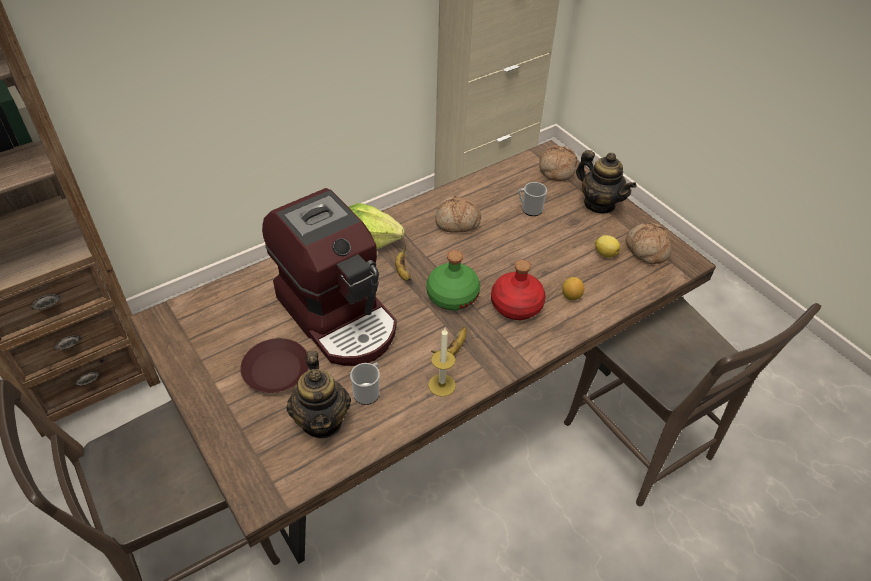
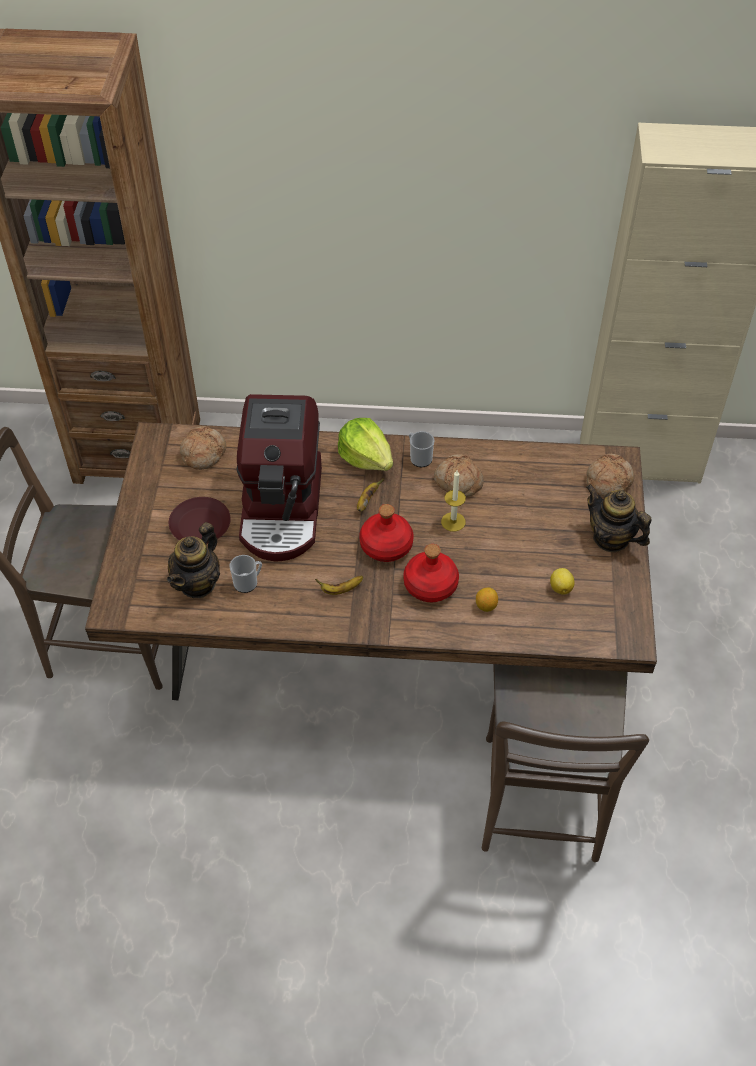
camera: 40 degrees right, 5 degrees up
green bottle [426,250,480,310] -> red bottle [359,504,414,562]
candle [428,328,456,397] -> candle moved to [441,470,466,532]
mug [518,182,547,216] -> mug moved to [409,431,434,467]
teapot [576,150,636,213] -> teapot turned 135 degrees clockwise [586,484,651,552]
bread [626,223,672,264] -> bread moved to [180,426,226,470]

